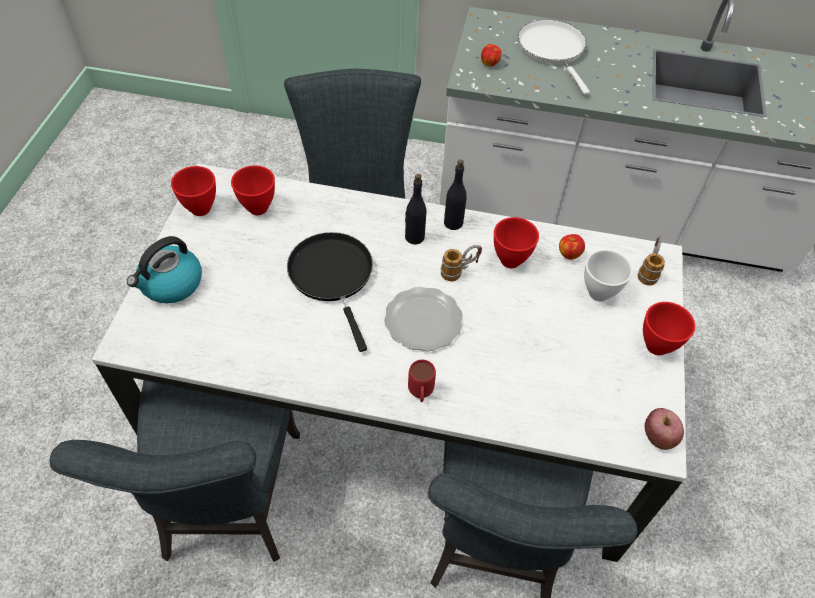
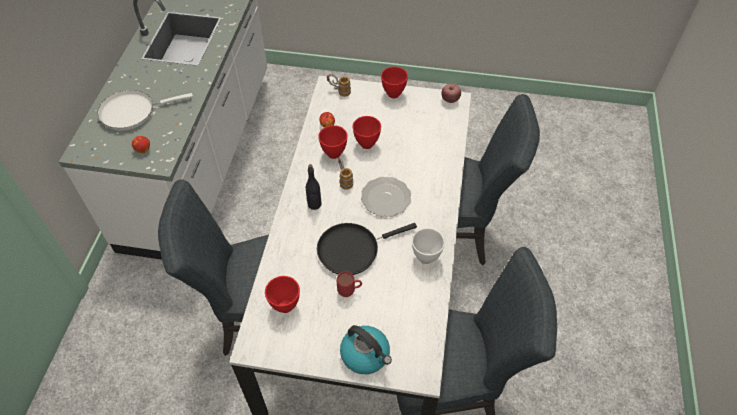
camera: 90 degrees left, 0 degrees up
red bowl [171,166,216,216] -> red bowl moved to [352,116,381,149]
red mug [408,360,436,402] -> red mug moved to [337,271,362,297]
black bottle [444,159,467,230] -> none
white bowl [584,249,633,301] -> white bowl moved to [412,228,445,264]

